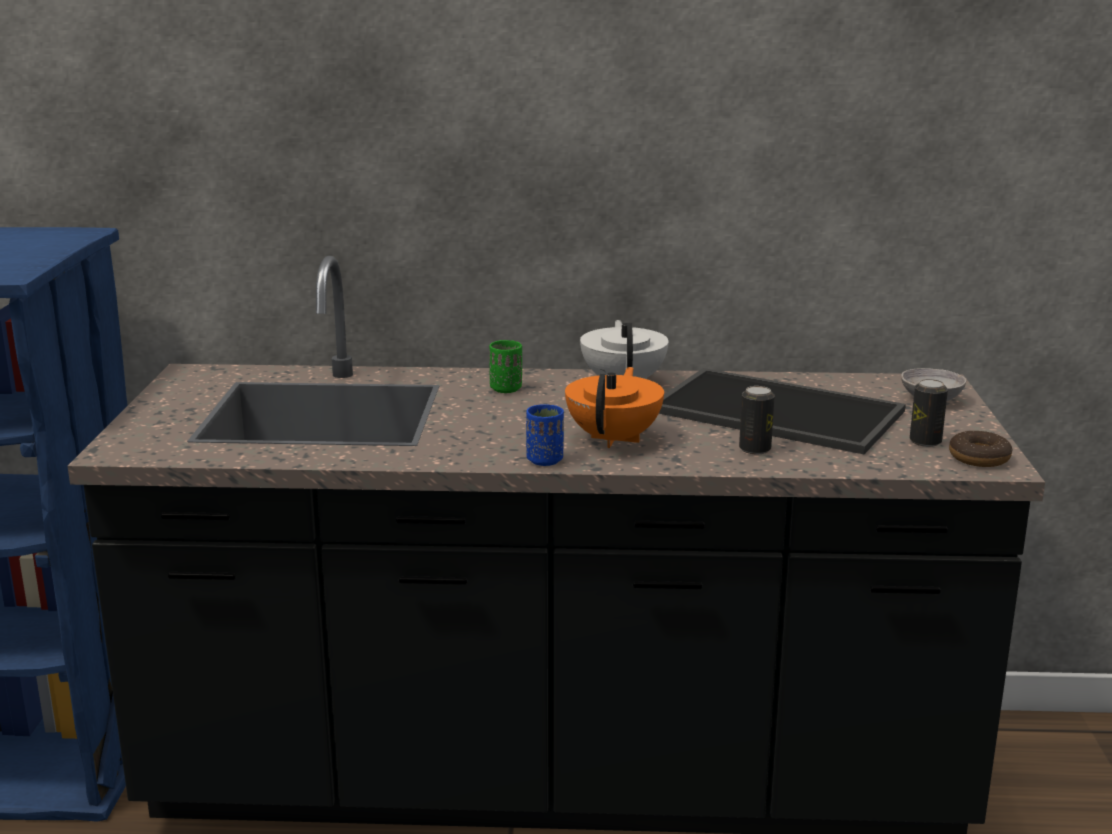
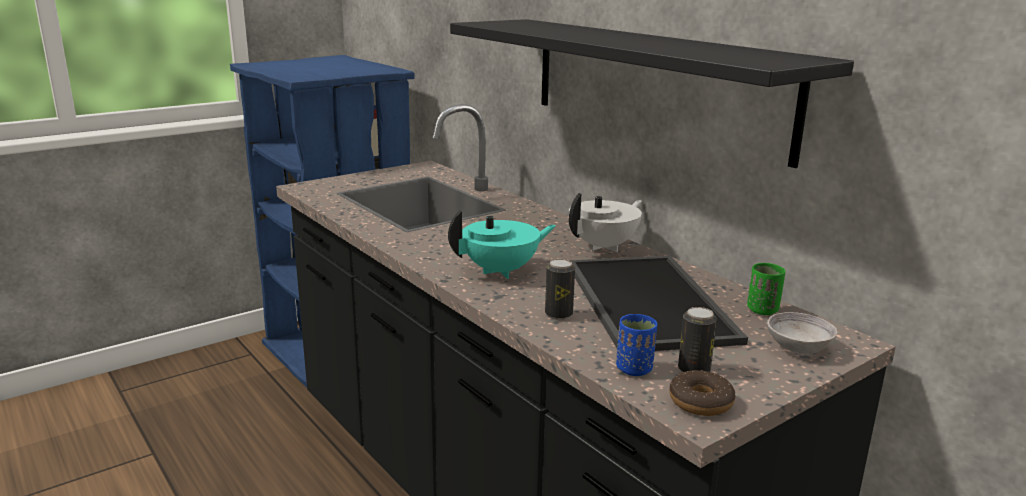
camera: 50 degrees right, 0 degrees up
green cup [489,340,522,393] -> green cup moved to [747,263,786,315]
blue cup [526,404,564,466] -> blue cup moved to [616,314,657,376]
orange teapot [565,367,664,448] -> turquoise teapot [448,210,556,279]
none -> black shelf [450,19,854,168]

